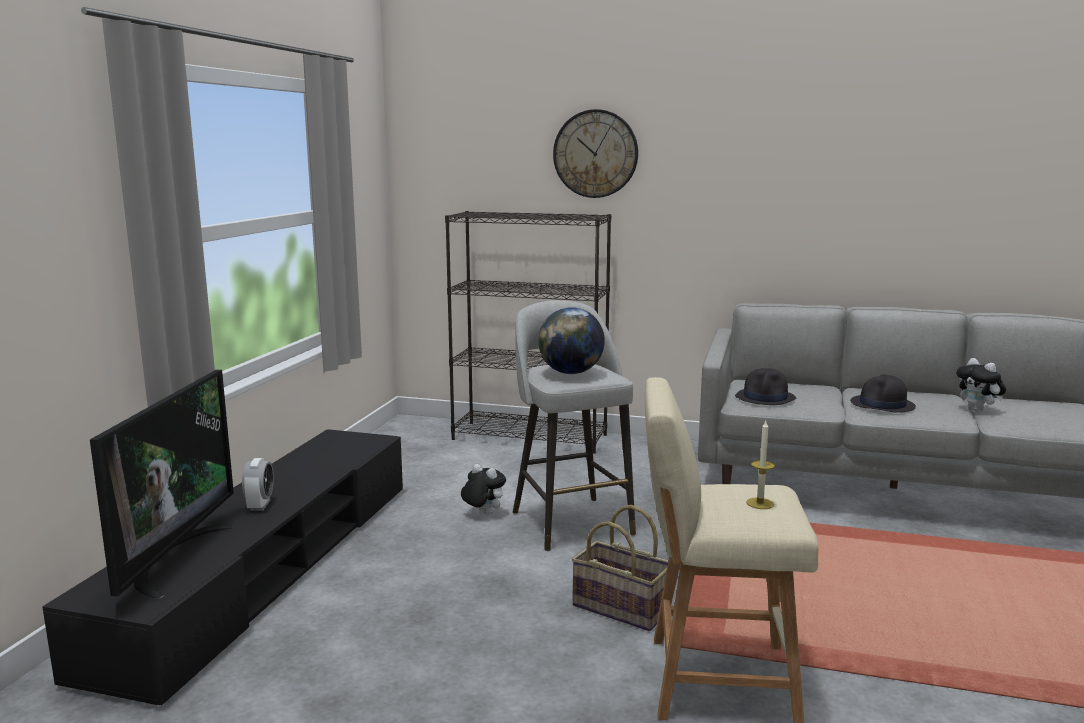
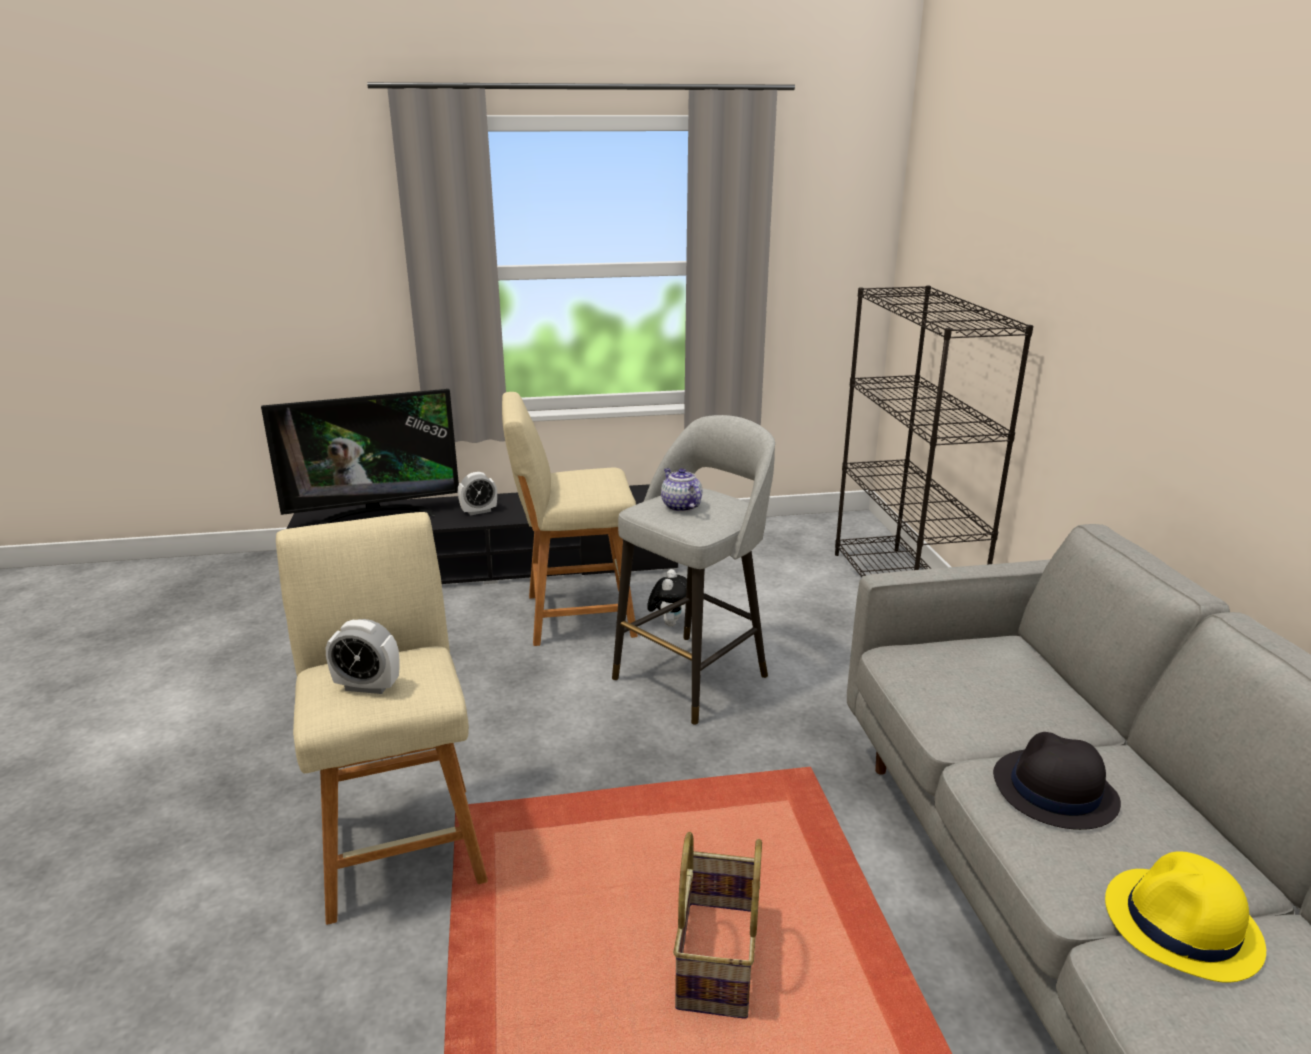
camera: 65 degrees right, 10 degrees up
globe [538,307,605,374] -> teapot [661,468,702,512]
wall clock [553,109,638,198] -> none
basket [572,505,669,631] -> basket moved to [673,832,762,1019]
black hat [735,368,796,405] -> none
candle [746,421,775,509] -> alarm clock [326,619,400,694]
plush toy [956,358,1006,412] -> yellow hat [1105,851,1266,983]
none -> beige stool [502,392,638,646]

